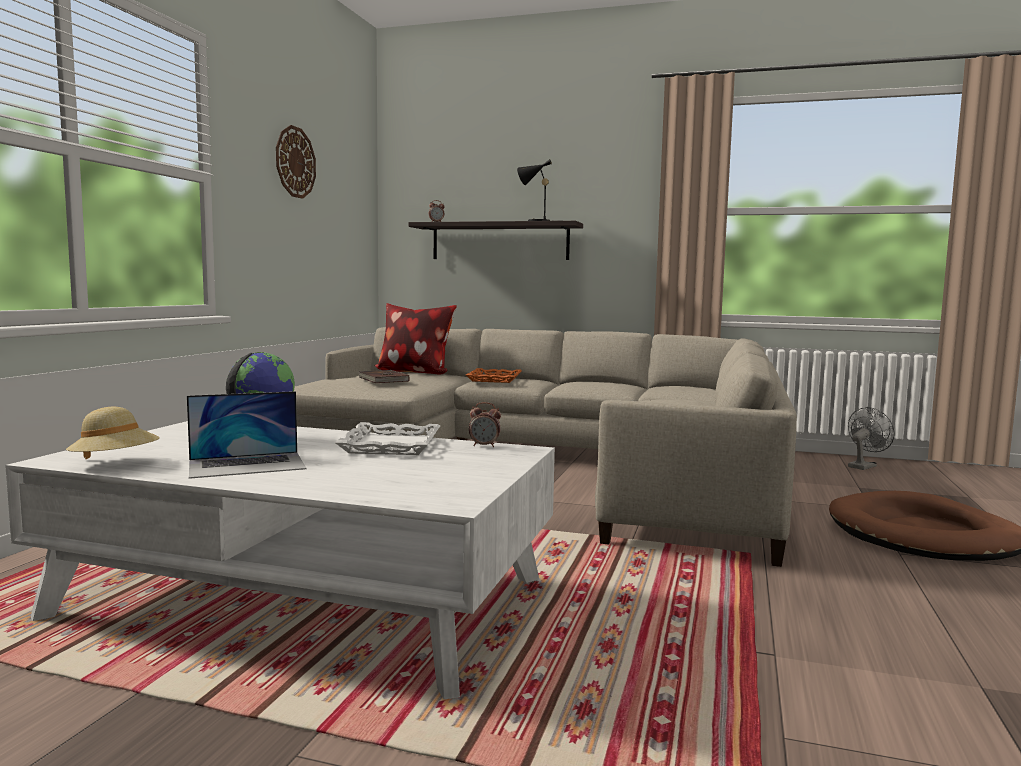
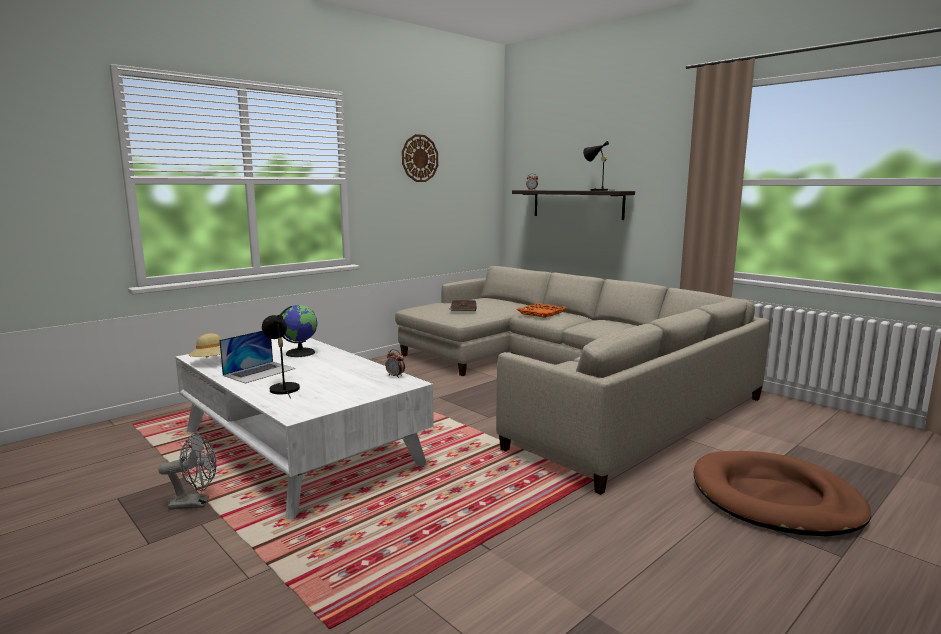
camera: 30 degrees right, 5 degrees up
laptop [187,391,306,479] -> laptop turned 60 degrees counterclockwise [219,331,296,383]
white tray [335,422,440,455] -> none
pillow [375,303,457,374] -> none
grey fan [848,407,895,470] -> grey fan moved to [158,433,216,510]
none -> black table lamp [262,315,300,399]

